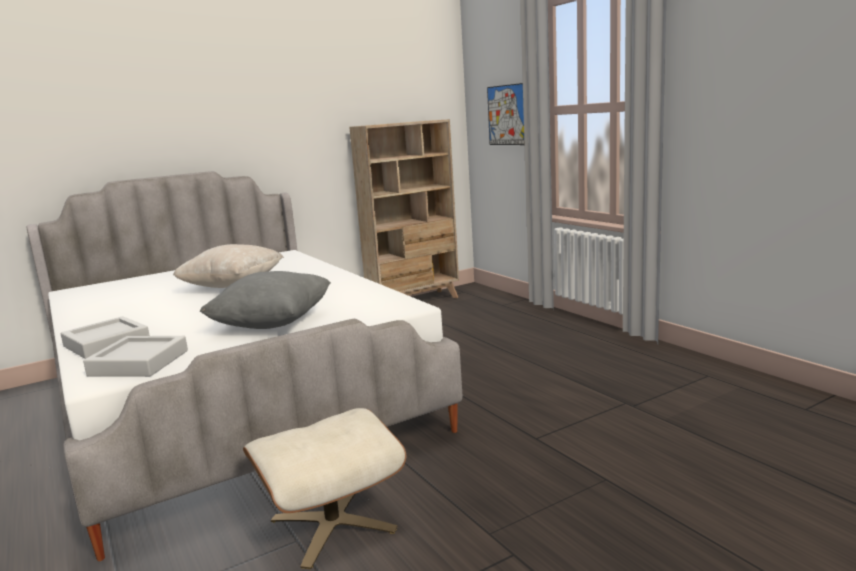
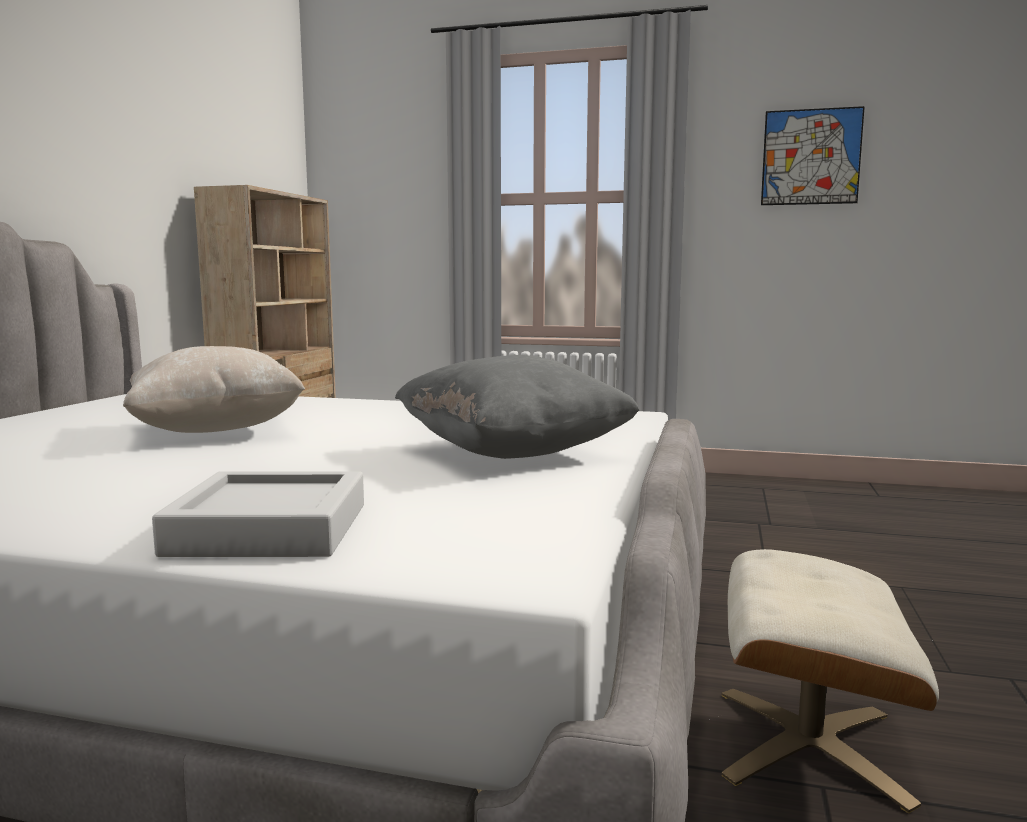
camera: 45 degrees left, 5 degrees down
grey tray [83,336,188,377] -> none
picture [487,83,525,145] -> picture moved to [761,106,865,205]

